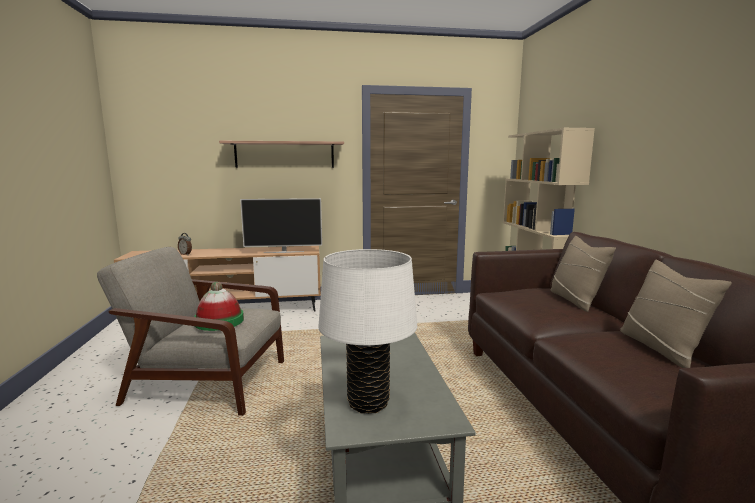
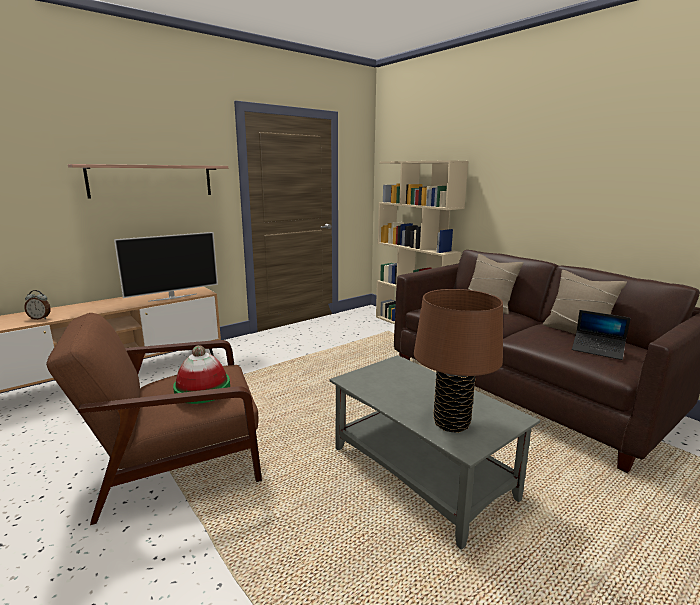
camera: 30 degrees left, 5 degrees up
grey armchair [97,247,284,416] -> brown armchair [46,313,262,525]
white table lamp [318,249,417,414] -> brown table lamp [414,289,503,433]
none -> laptop [572,310,631,360]

